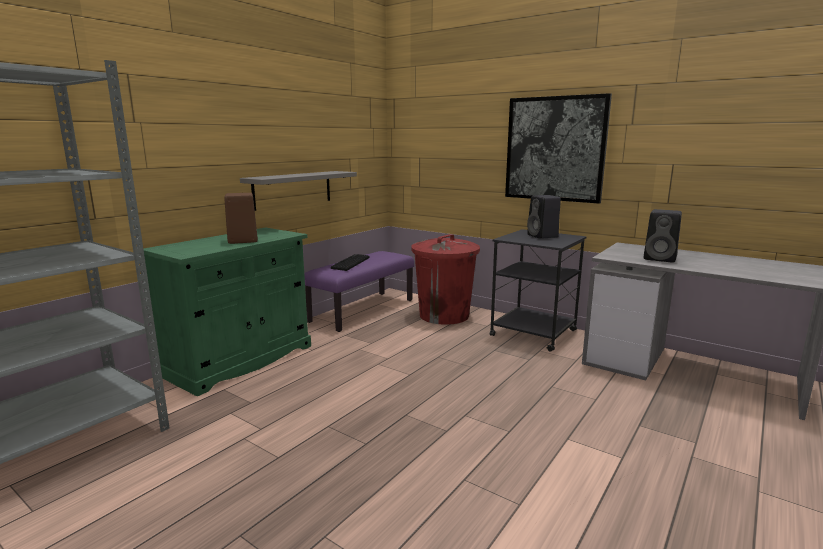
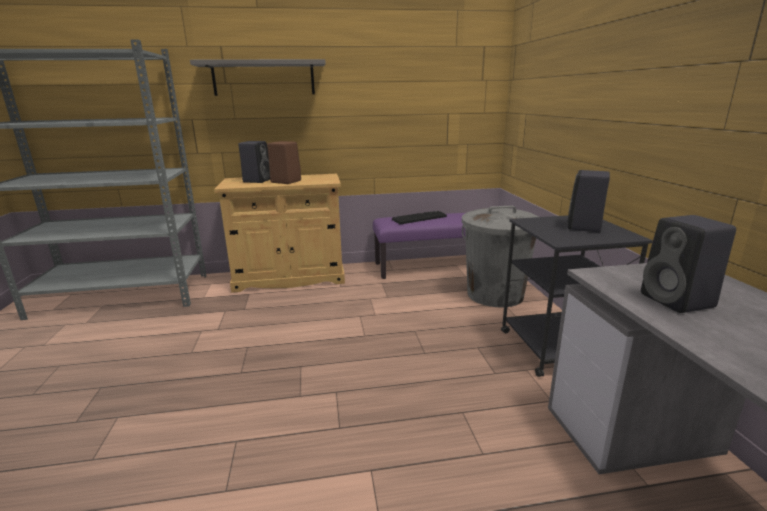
camera: 45 degrees right, 5 degrees up
green cabinet [143,228,311,396] -> beige cabinet [214,174,345,293]
grey shelf [240,171,357,211] -> grey shelf moved to [190,59,326,96]
red trash can [411,234,480,325] -> grey trash can [462,206,539,307]
picture [505,93,612,204] -> none
none -> black speaker [238,141,270,183]

